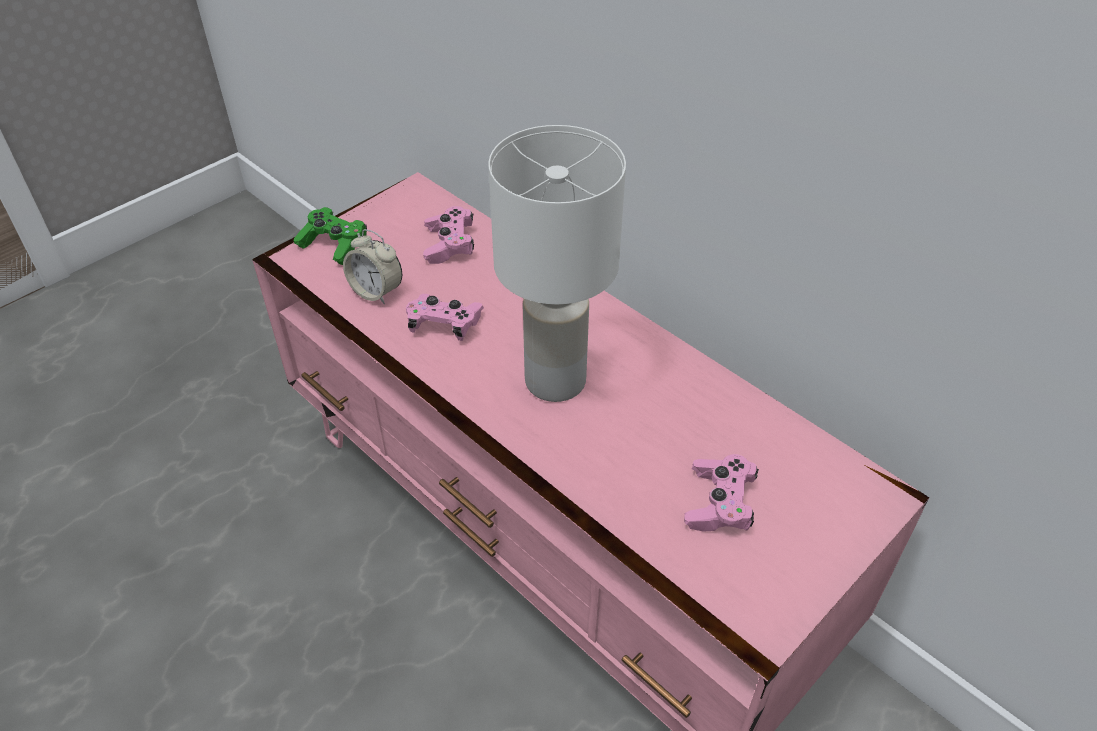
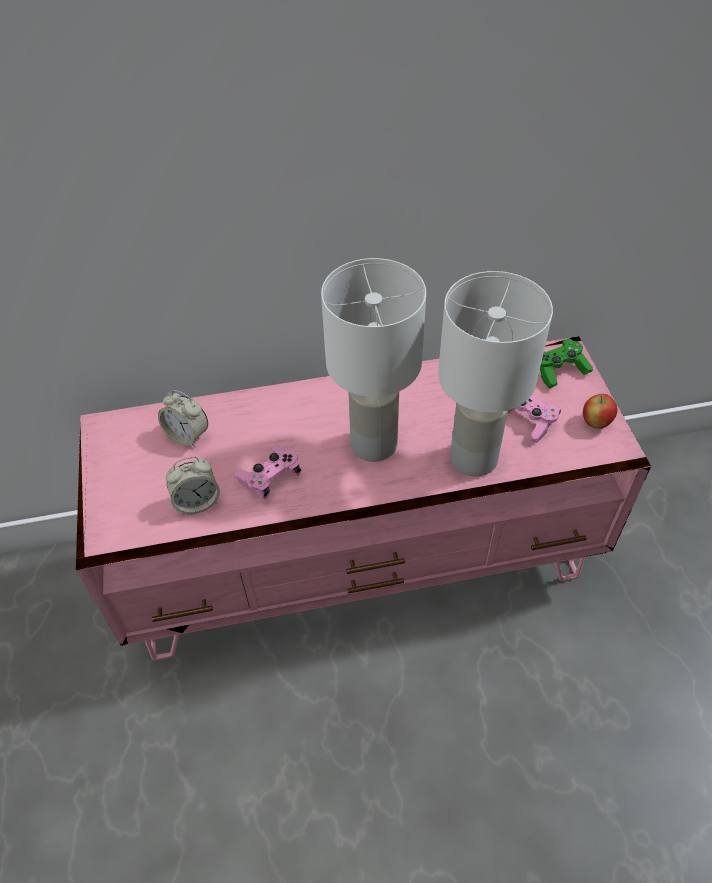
camera: 55 degrees left, 5 degrees up
green game controller [294,207,367,265] -> green game controller moved to [540,339,593,388]
pink game controller [423,206,474,264] -> alarm clock [158,390,208,447]
none -> white table lamp [438,271,553,477]
none -> apple [583,394,618,429]

